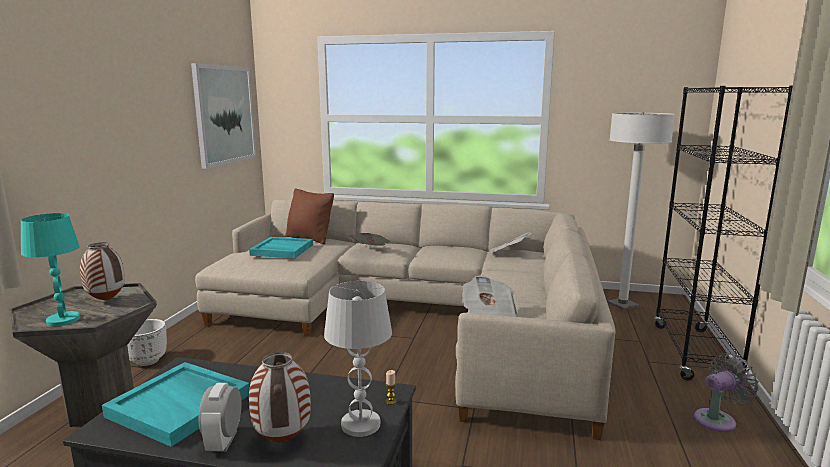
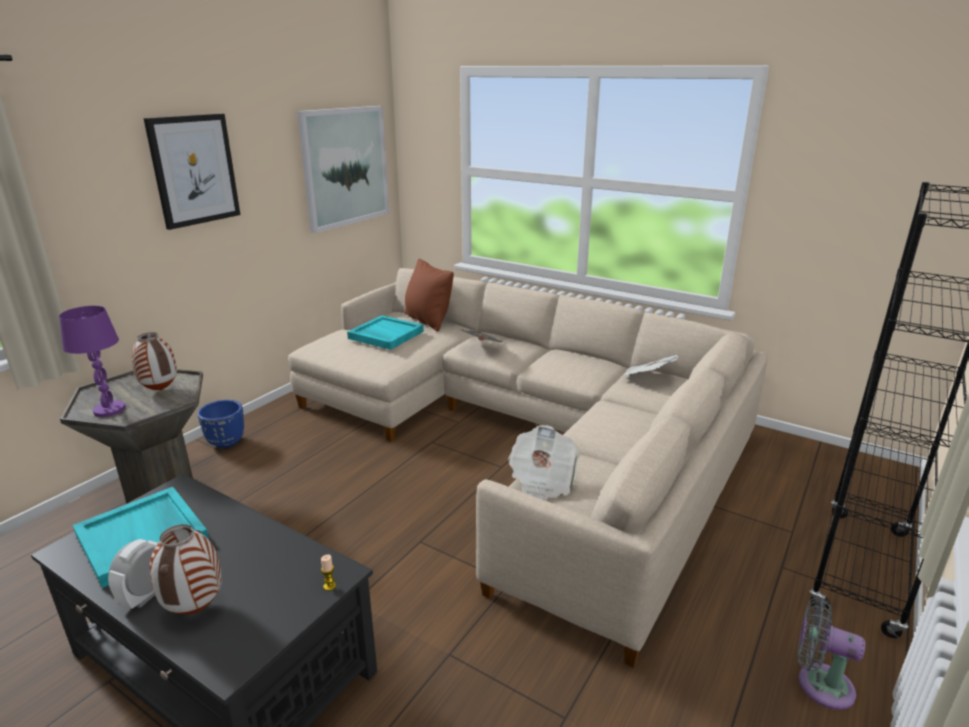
camera: 20 degrees right, 10 degrees up
turquoise table lamp [21,213,80,326] -> purple table lamp [59,306,126,417]
white planter [127,319,167,366] -> blue planter [198,400,244,448]
white table lamp [324,281,392,437] -> none
white floor lamp [607,112,675,310] -> none
grey fan [694,353,759,432] -> grey fan turned 150 degrees counterclockwise [798,598,865,710]
none -> picture [144,114,240,230]

